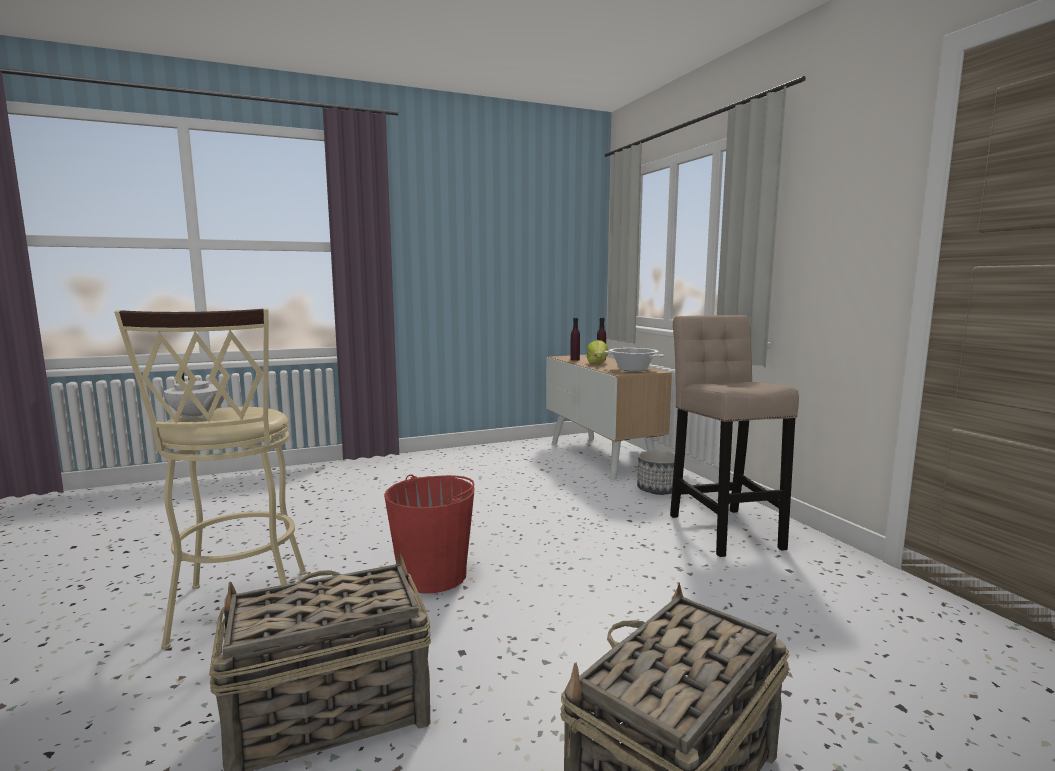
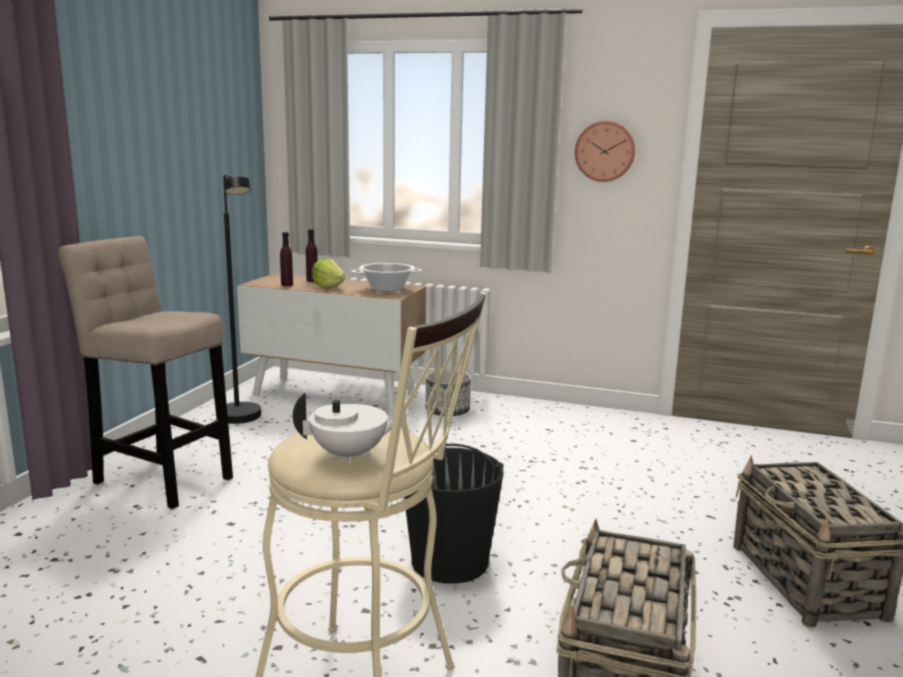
camera: 50 degrees left, 5 degrees up
red bucket [384,474,475,593] -> black bucket [404,444,504,584]
beige stool [670,315,799,557] -> beige stool moved to [59,236,233,509]
none -> black floor lamp [223,174,261,424]
none -> wall clock [575,121,635,182]

